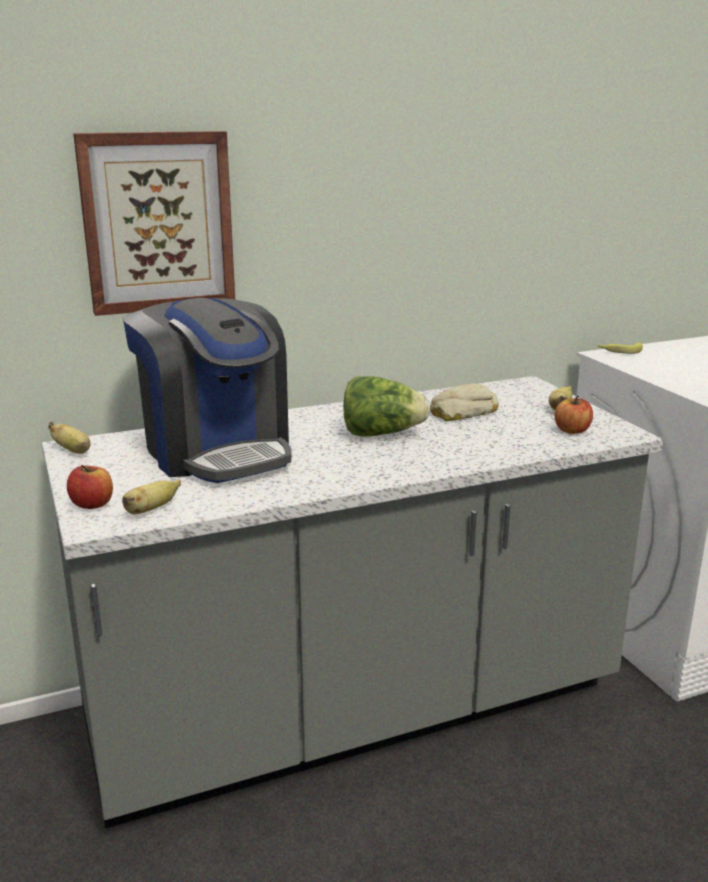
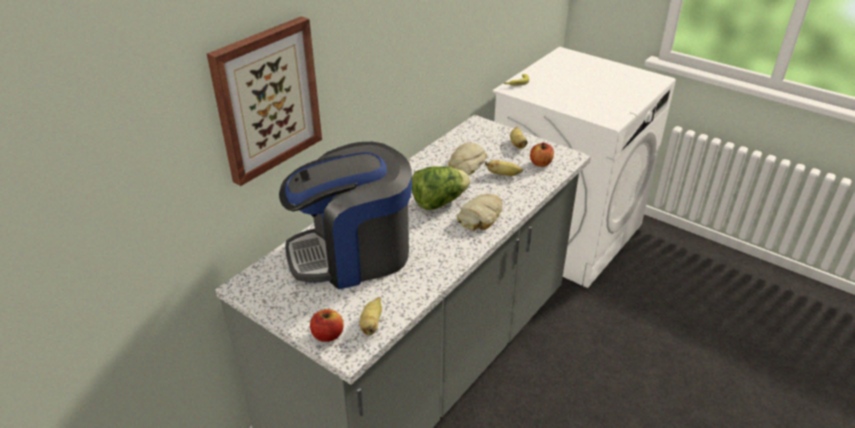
camera: 30 degrees left, 15 degrees up
banana [48,422,91,454] -> banana moved to [485,160,523,176]
coffee machine [123,298,292,483] -> coffee machine turned 135 degrees clockwise [279,142,412,290]
none -> bread [457,194,502,231]

